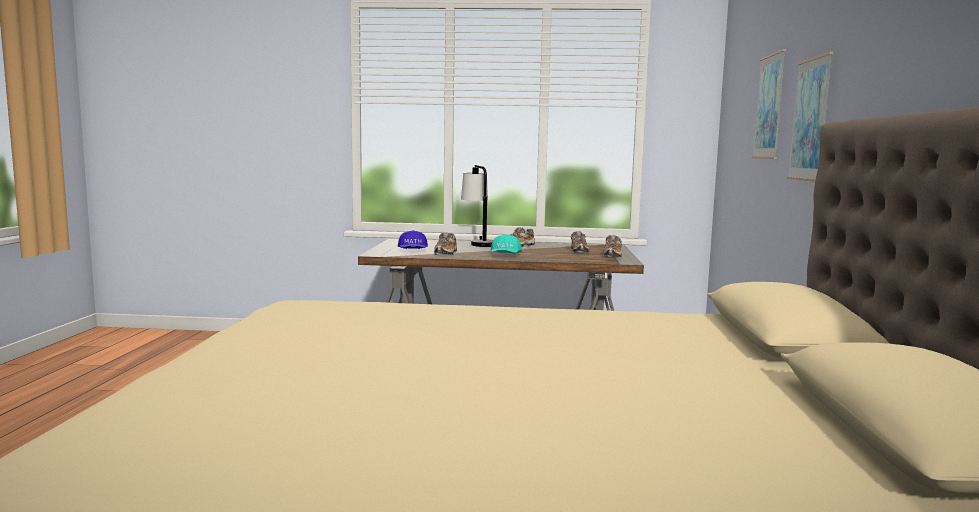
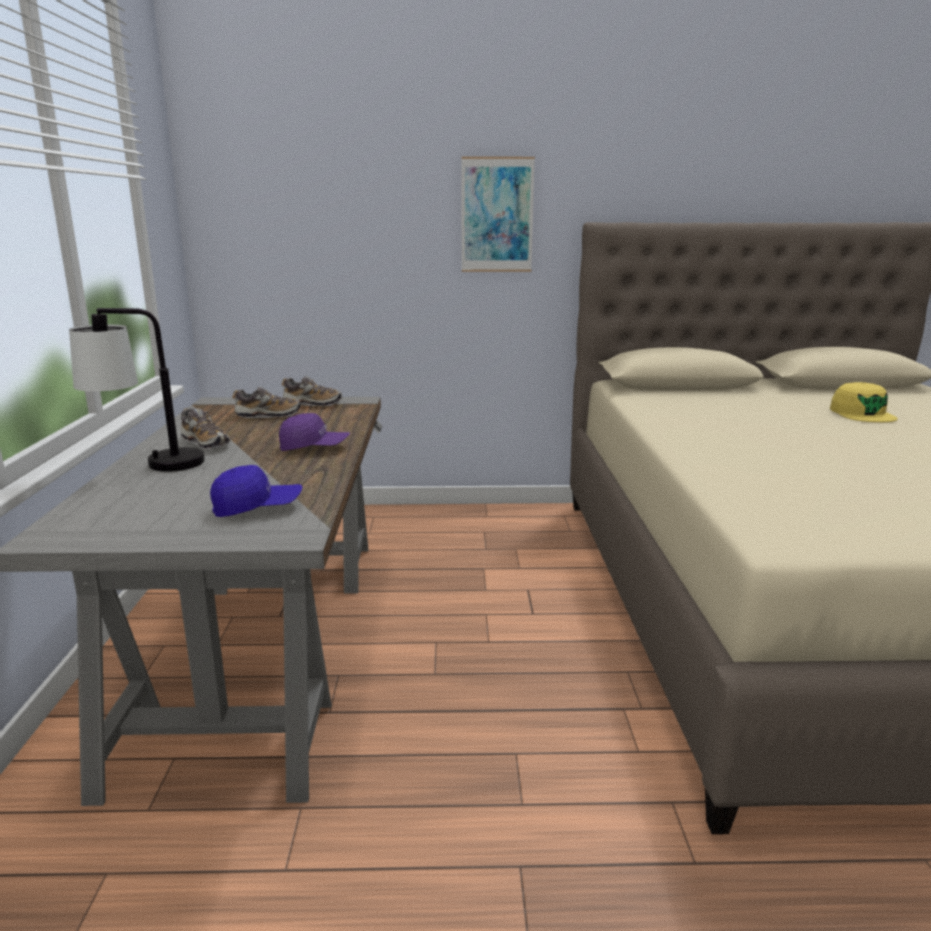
camera: 95 degrees left, 10 degrees up
shoe [434,232,457,255] -> none
turquoise cap [491,234,522,253] -> purple cap [279,413,350,451]
picture [752,49,786,159] -> none
none -> yellow cap [830,382,898,422]

